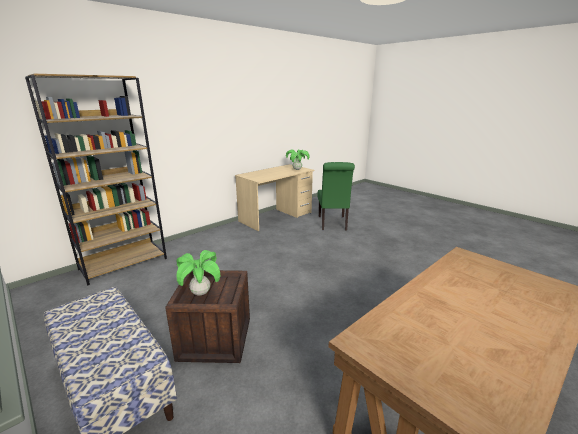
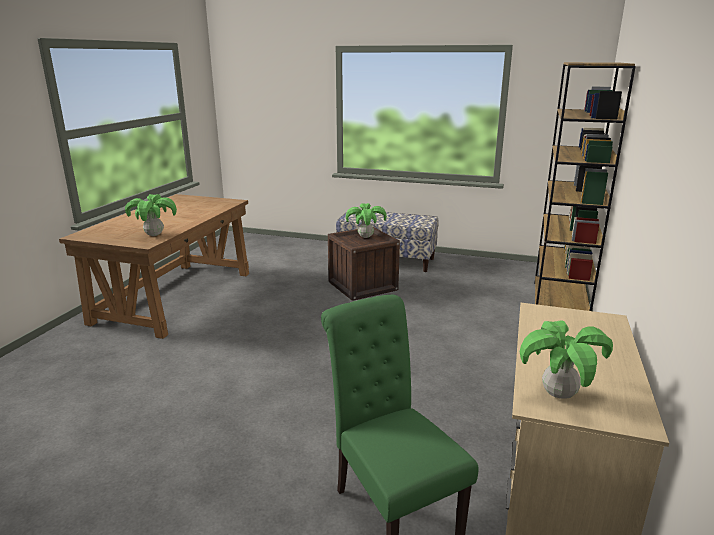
camera: 150 degrees right, 0 degrees up
none -> potted plant [125,194,177,236]

